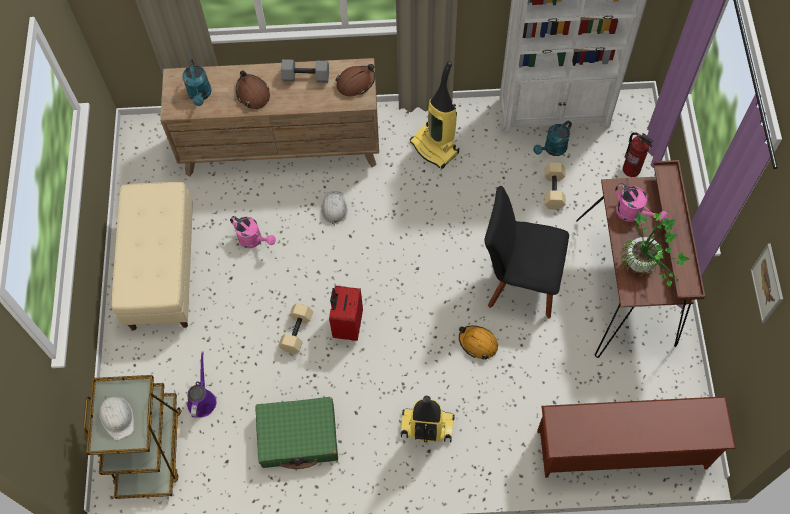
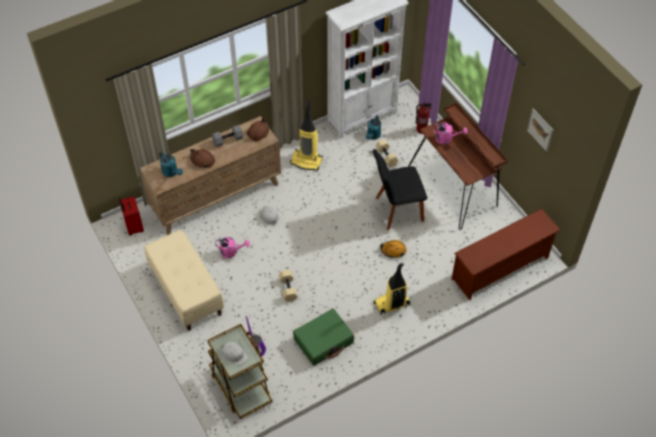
camera: 30 degrees left, 10 degrees down
red suitcase [329,286,363,341] -> red suitcase moved to [119,196,144,236]
potted plant [619,211,690,287] -> none

